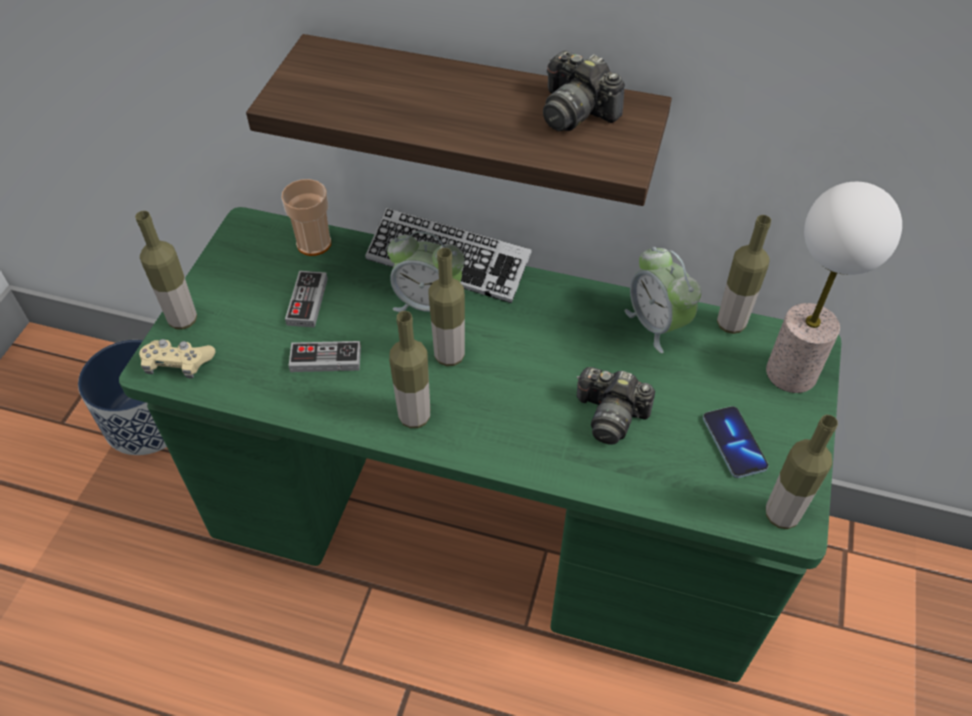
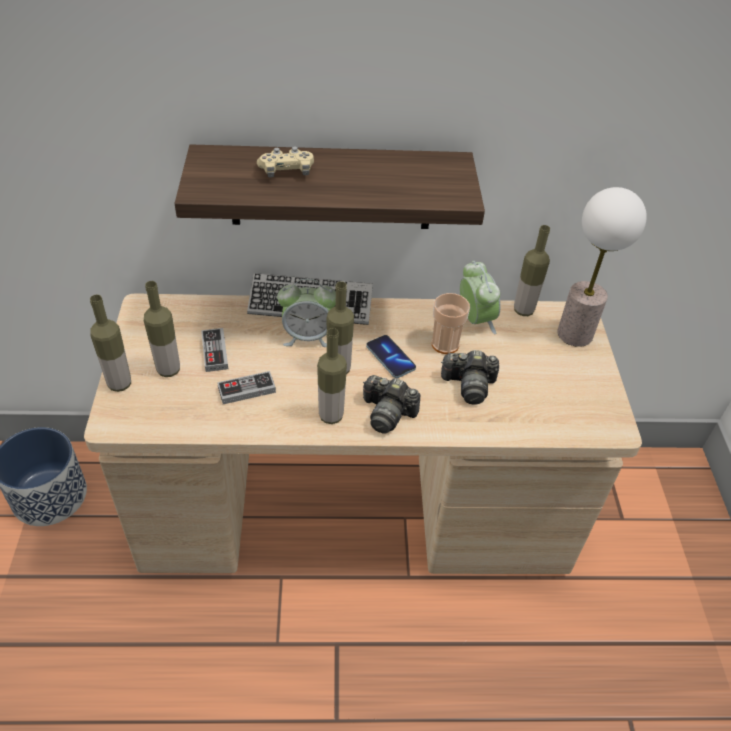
camera: 20 degrees left, 5 degrees down
green desk [119,207,841,682] -> beige desk [84,293,642,574]
beige game controller [139,339,216,379] -> beige game controller moved to [257,147,314,178]
cup [281,179,331,256] -> cup moved to [432,293,470,354]
camera [543,50,625,131] -> camera moved to [363,375,421,434]
alarm clock [624,247,701,353] -> alarm clock turned 150 degrees counterclockwise [460,261,500,334]
phone [703,406,769,478] -> phone moved to [366,335,416,378]
bottle [766,415,838,529] -> bottle moved to [144,281,180,377]

